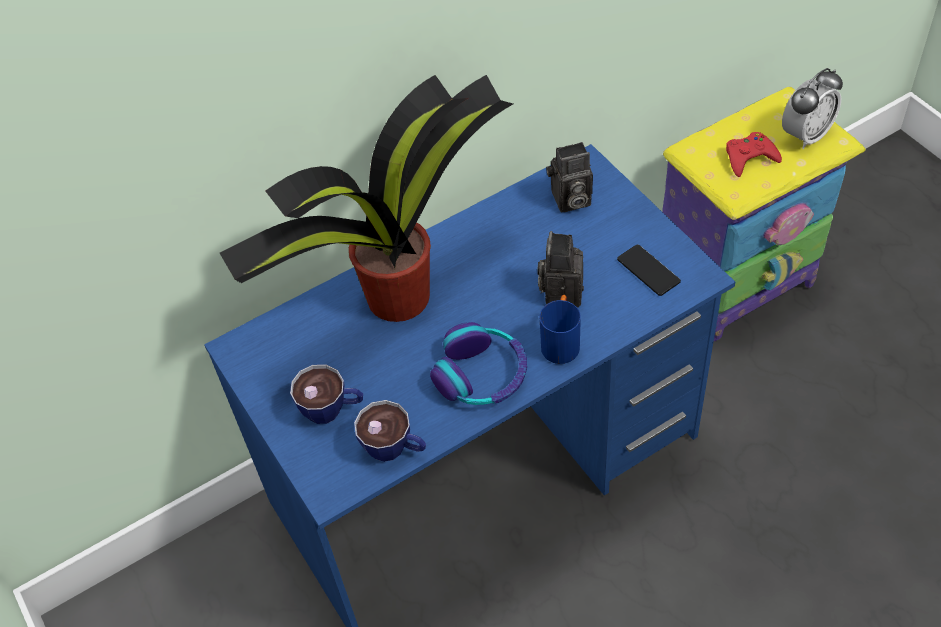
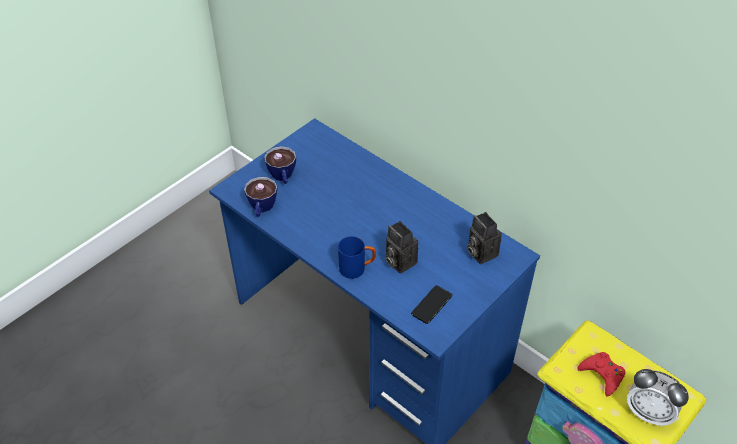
camera: 70 degrees right, 5 degrees down
potted plant [220,75,513,322] -> none
headphones [430,322,527,405] -> none
camera [537,231,584,308] -> camera turned 120 degrees counterclockwise [385,221,418,274]

